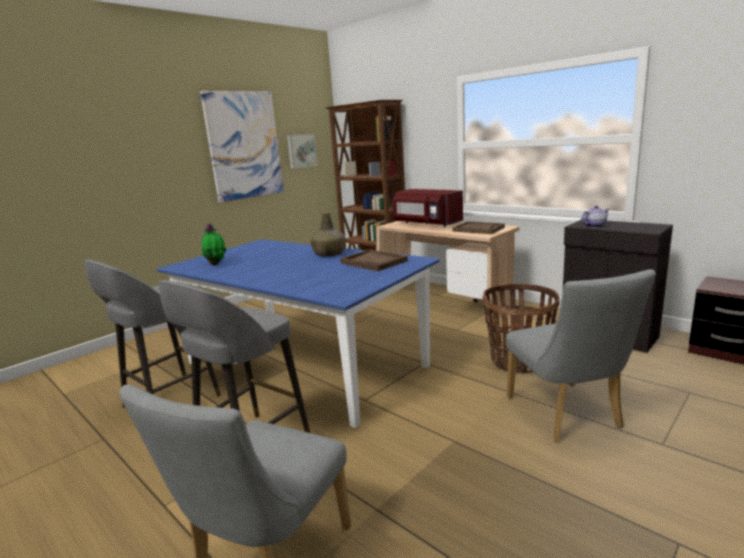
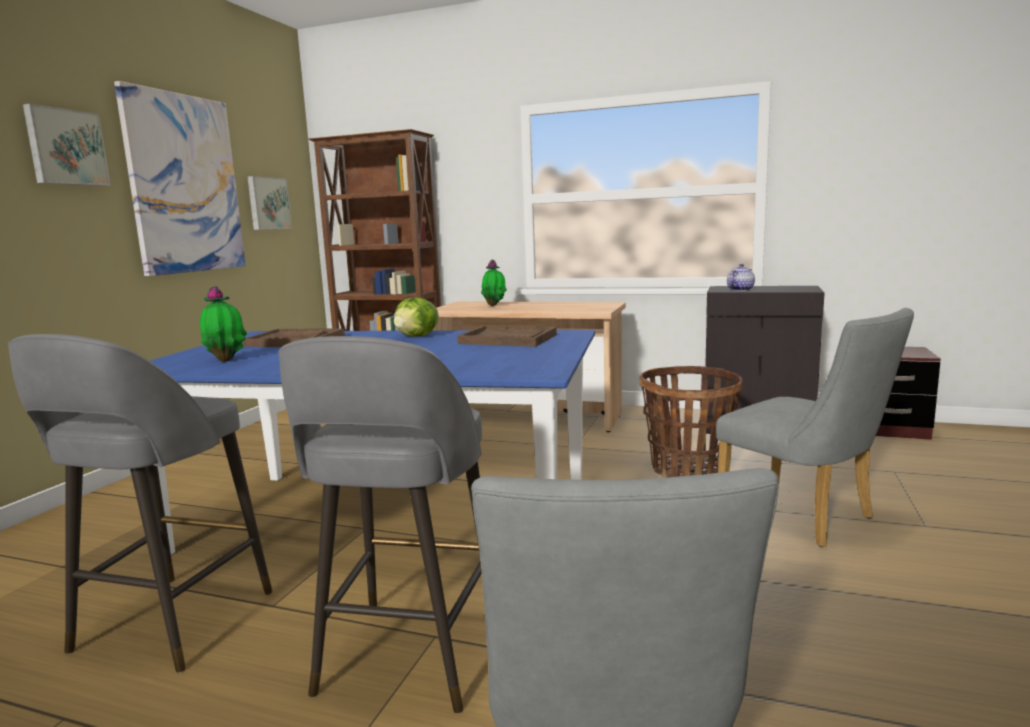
camera: 25 degrees left, 5 degrees down
green bottle [311,213,346,256] -> lettuce [394,297,439,337]
red microwave [393,189,463,227] -> potted plant [481,260,507,306]
brown tray [452,221,505,234] -> brown tray moved to [243,329,345,347]
none -> picture [23,104,111,186]

